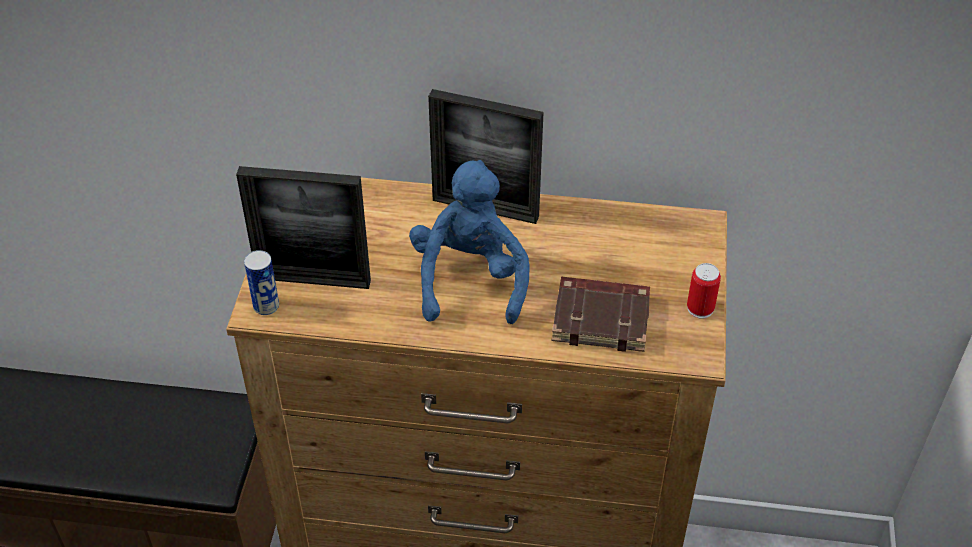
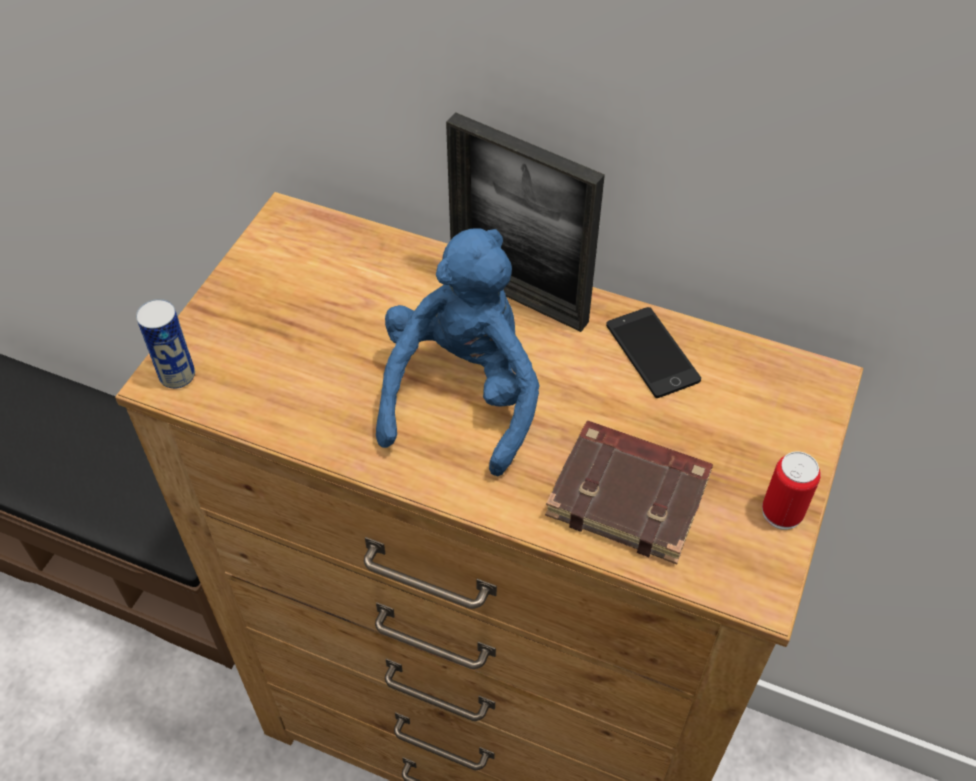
camera: 15 degrees right, 5 degrees up
picture frame [236,166,371,289] -> none
none -> phone [606,307,701,398]

